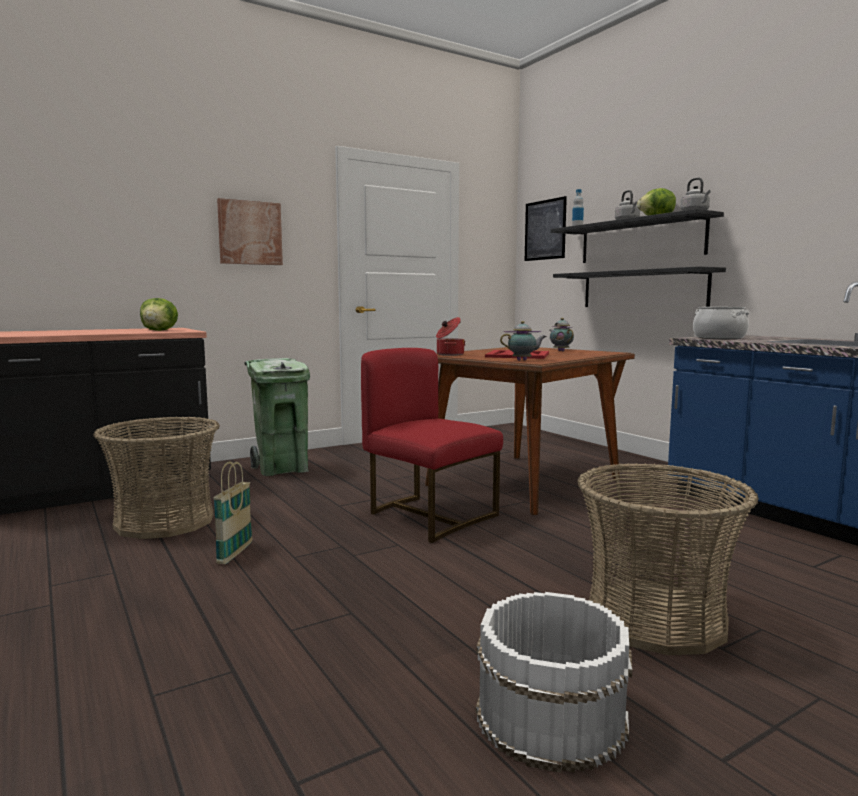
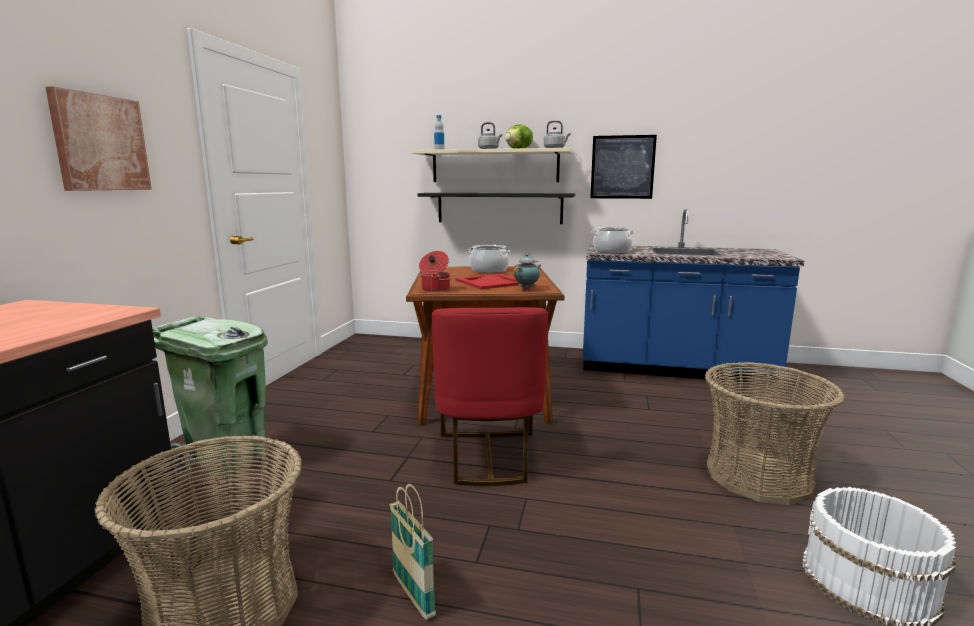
camera: 45 degrees left, 5 degrees up
lettuce [140,298,178,331] -> none
red chair [361,348,503,543] -> red chair turned 90 degrees counterclockwise [432,307,548,486]
picture [525,196,567,261] -> picture moved to [590,135,657,199]
teapot [550,318,574,351] -> cooking pot [468,245,510,273]
black shelf [551,209,724,263] -> beige shelf [411,148,572,182]

